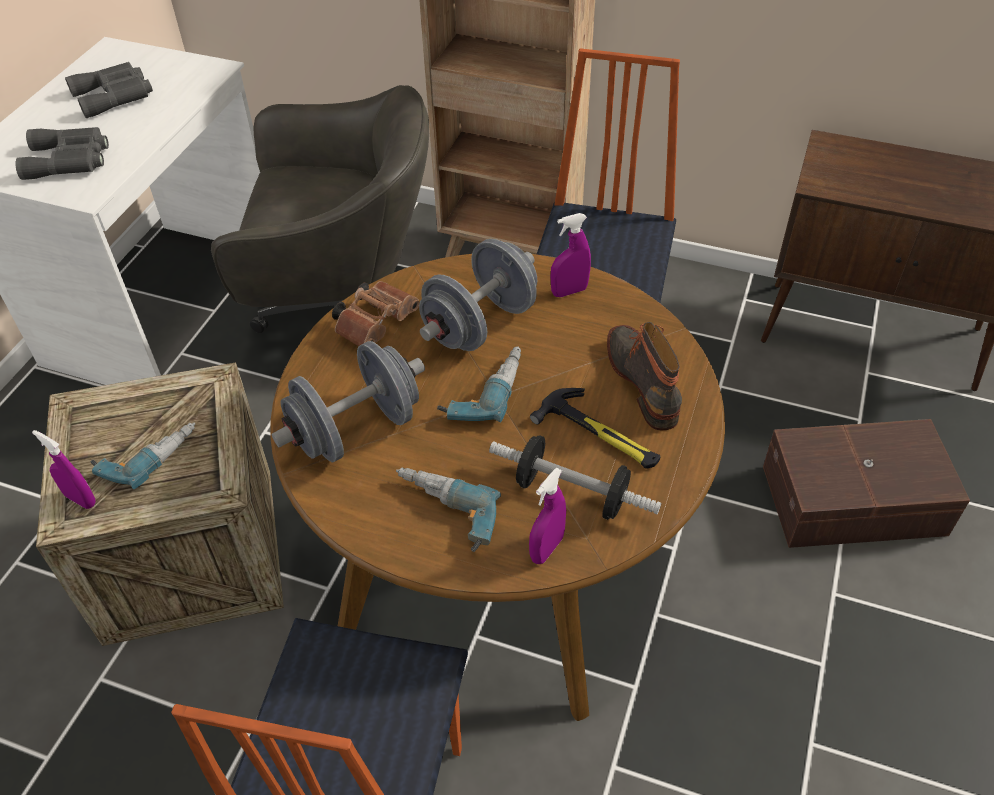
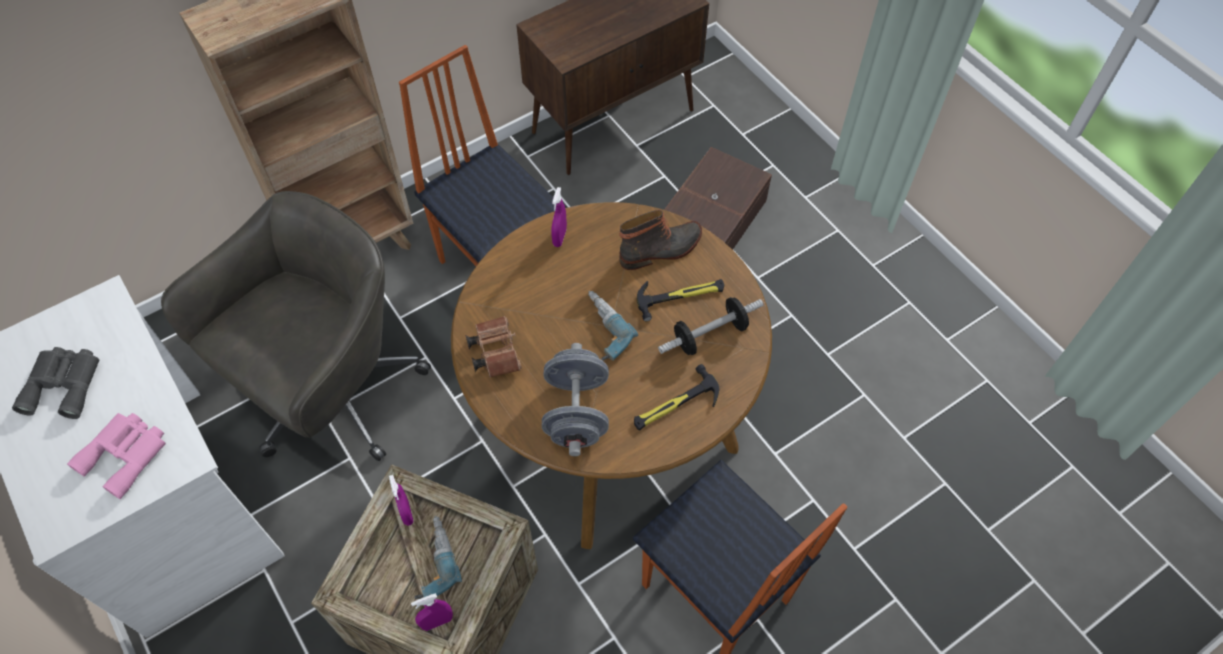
camera: 55 degrees left, 10 degrees up
grey binoculars [15,127,109,180] -> pink binoculars [67,413,166,499]
power drill [396,467,501,552] -> hammer [634,364,719,431]
grey dumbbell [419,239,537,351] -> none
purple spray bottle [529,468,566,564] -> purple spray bottle moved to [389,475,414,526]
boot [607,322,682,430] -> boot turned 135 degrees clockwise [619,210,702,270]

